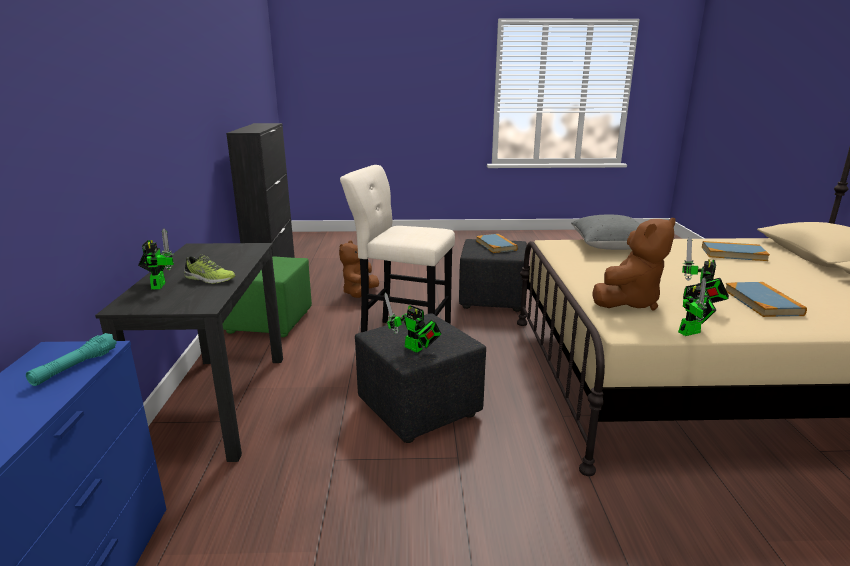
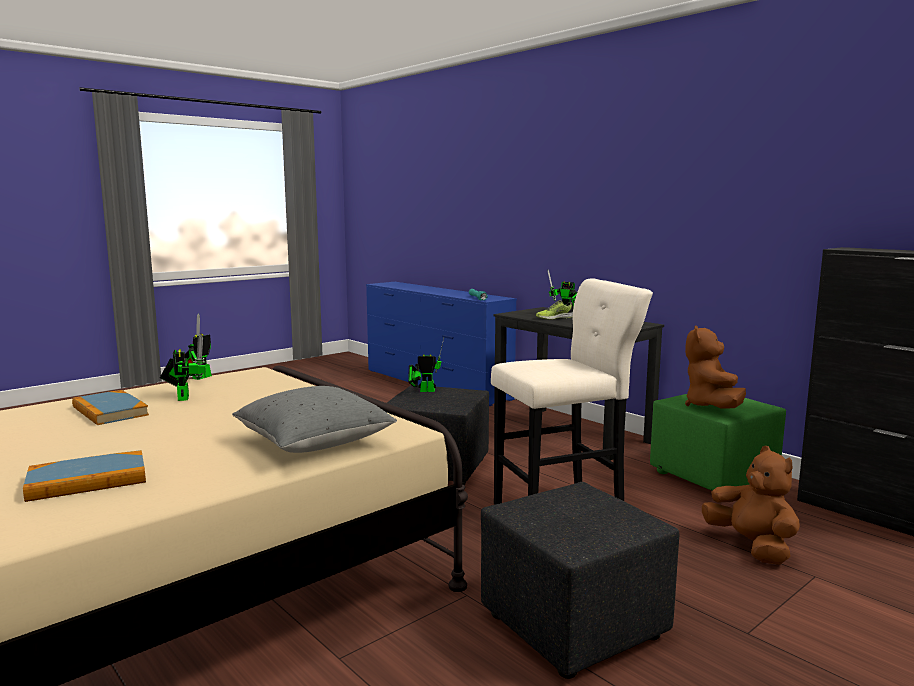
camera: 140 degrees right, 10 degrees down
book [476,234,518,253] -> none
brown plush toy [592,218,676,310] -> brown plush toy moved to [685,326,746,409]

